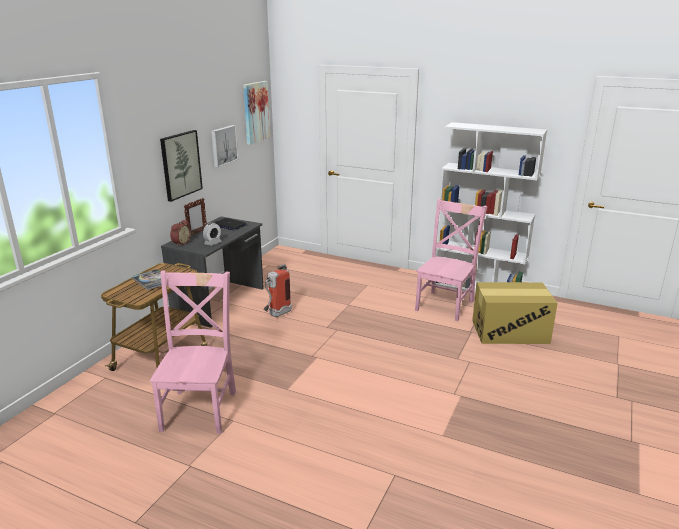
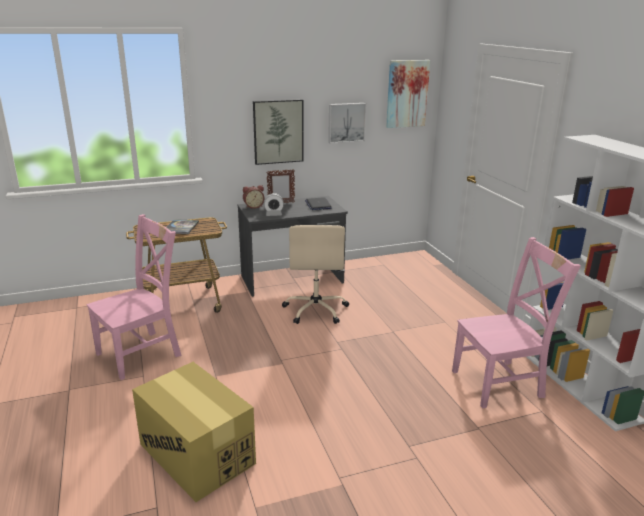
camera: 45 degrees right, 0 degrees up
fire extinguisher [263,264,292,317] -> beige office chair [282,225,349,324]
cardboard box [472,282,558,344] -> cardboard box moved to [132,362,256,502]

